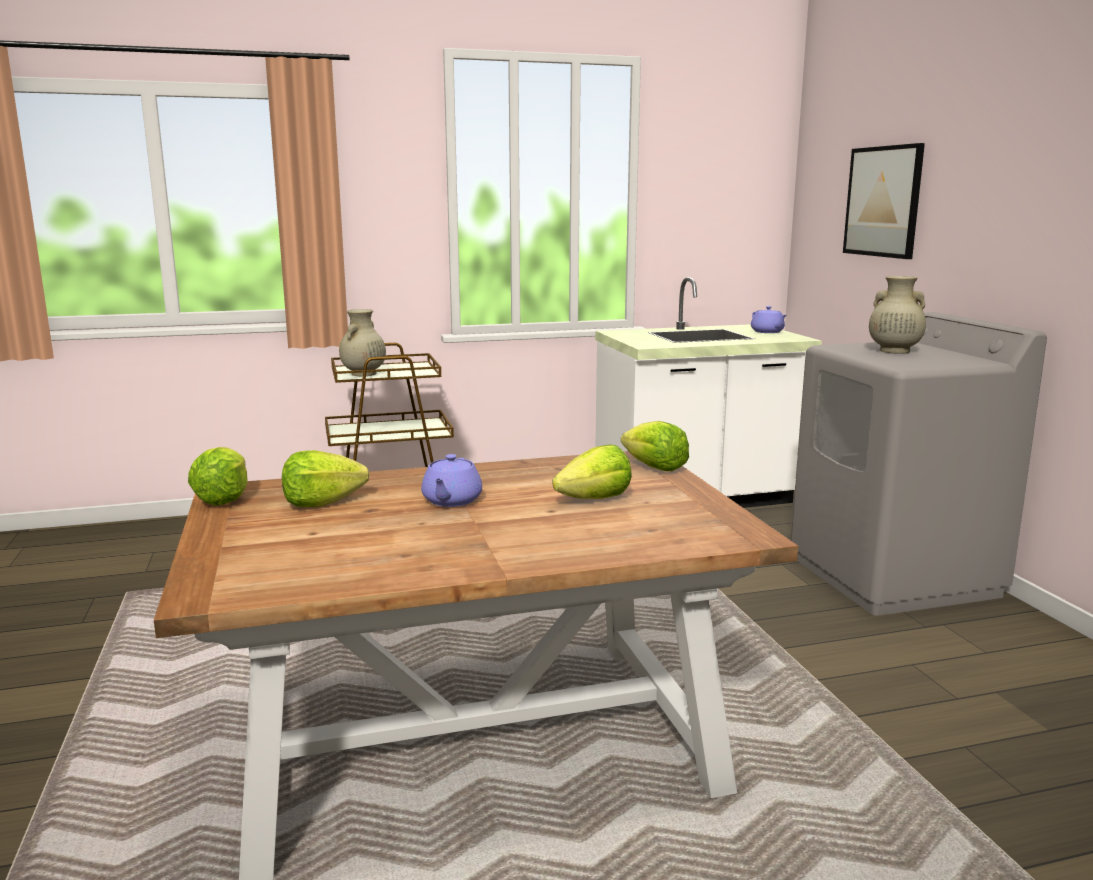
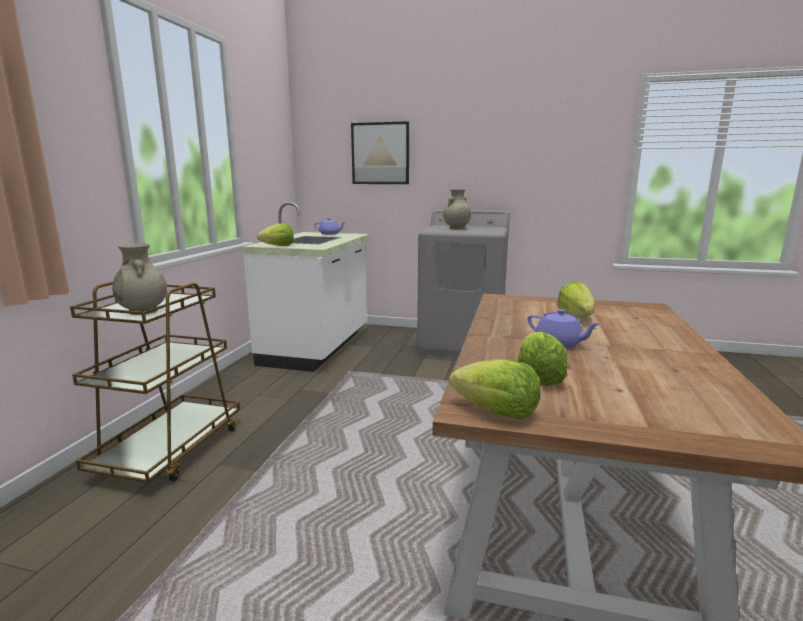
camera: 60 degrees left, 0 degrees up
lettuce [621,421,689,471] -> lettuce moved to [257,223,294,246]

